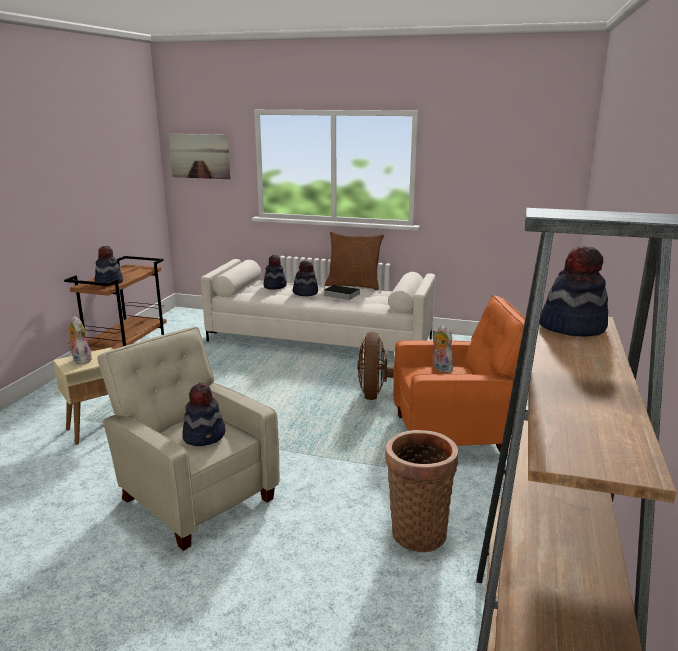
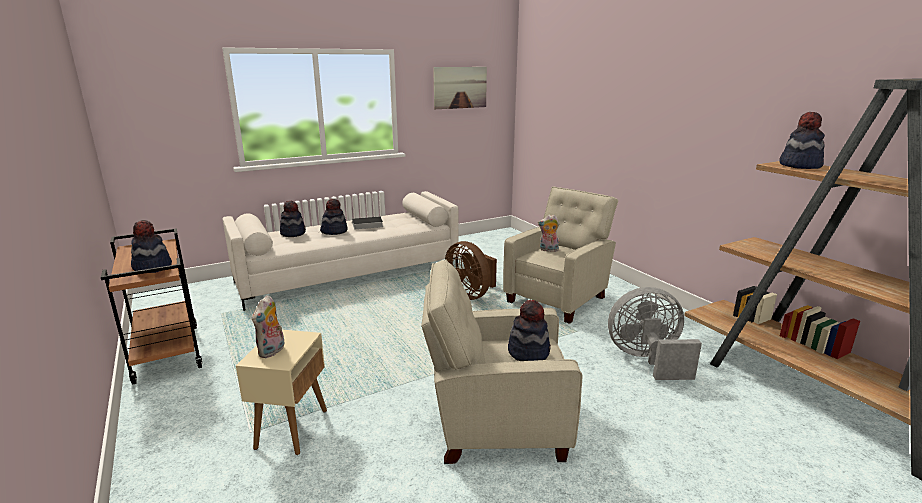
camera: 45 degrees left, 0 degrees up
plush toy [66,316,92,364] -> plush toy turned 90 degrees counterclockwise [252,295,284,358]
picture [169,134,231,179] -> picture moved to [433,67,487,109]
brown pillow [325,232,384,290] -> none
basket [385,430,458,552] -> grey fan [608,287,702,380]
orange armchair [393,295,525,452] -> beige armchair [503,187,618,324]

